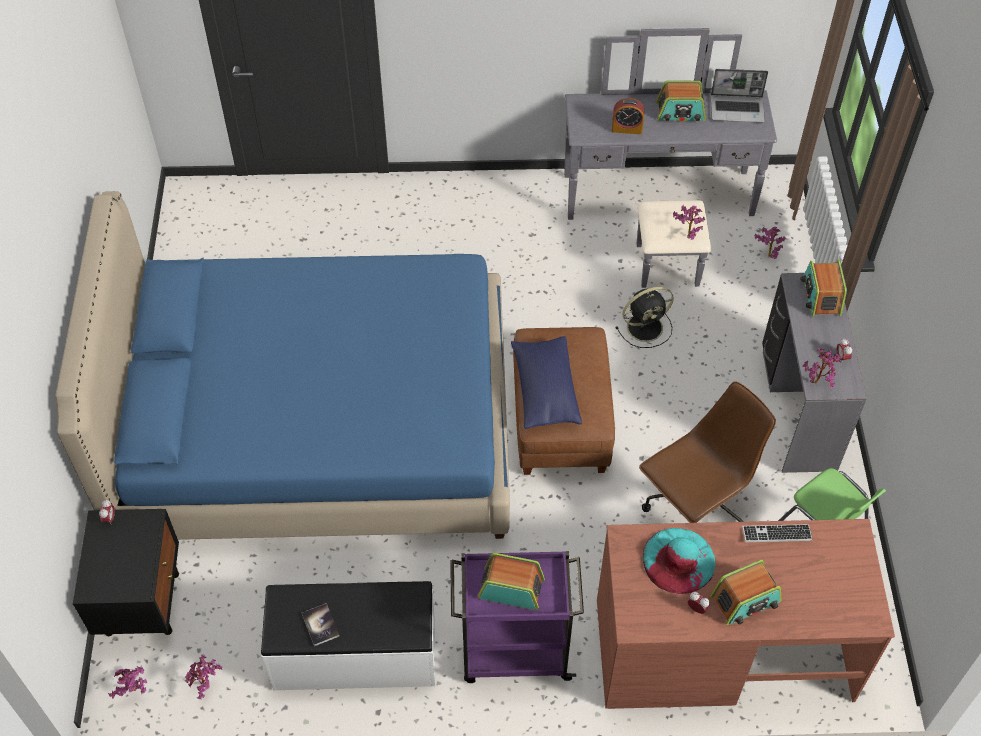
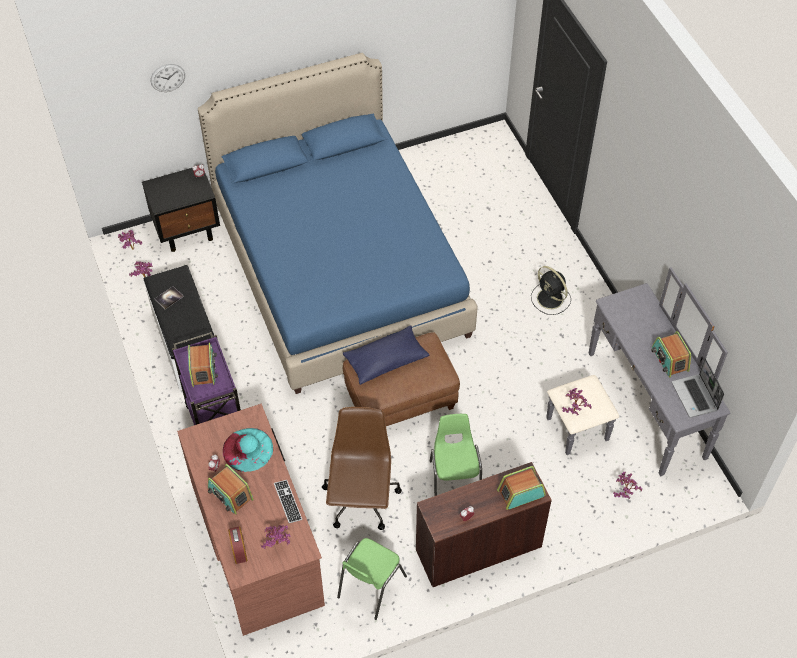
camera: 70 degrees right, 0 degrees up
alarm clock [612,98,644,134] -> alarm clock moved to [228,526,248,564]
black fan [615,287,674,348] -> black fan moved to [531,266,571,315]
brown office chair [639,381,776,523] -> brown office chair turned 120 degrees counterclockwise [322,407,402,530]
grey desk [762,273,867,473] -> brown desk [416,462,552,587]
potted plant [802,348,841,388] -> potted plant moved to [261,525,291,549]
none -> wall clock [150,64,185,92]
none -> green chair [430,414,482,496]

